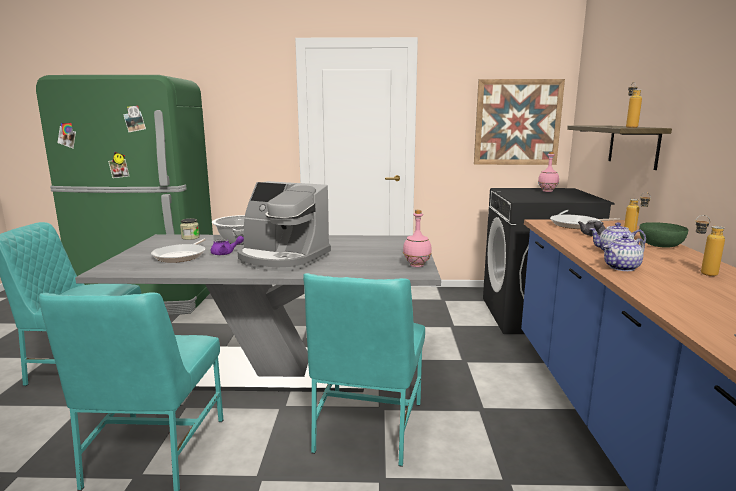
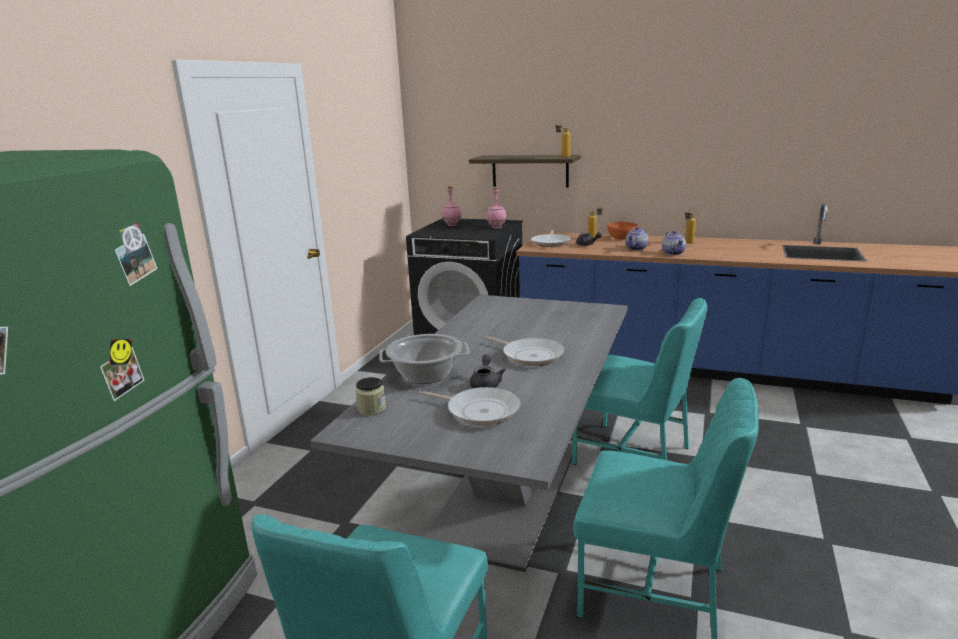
camera: 70 degrees left, 5 degrees up
purple teapot [211,236,244,255] -> grey teapot [470,354,506,388]
coffee machine [238,181,331,271] -> frying pan [485,336,564,366]
pink bottle [403,210,432,267] -> pink bottle moved to [487,187,507,229]
picture [474,79,565,165] -> none
green bowl [639,222,688,248] -> orange bowl [607,222,638,239]

